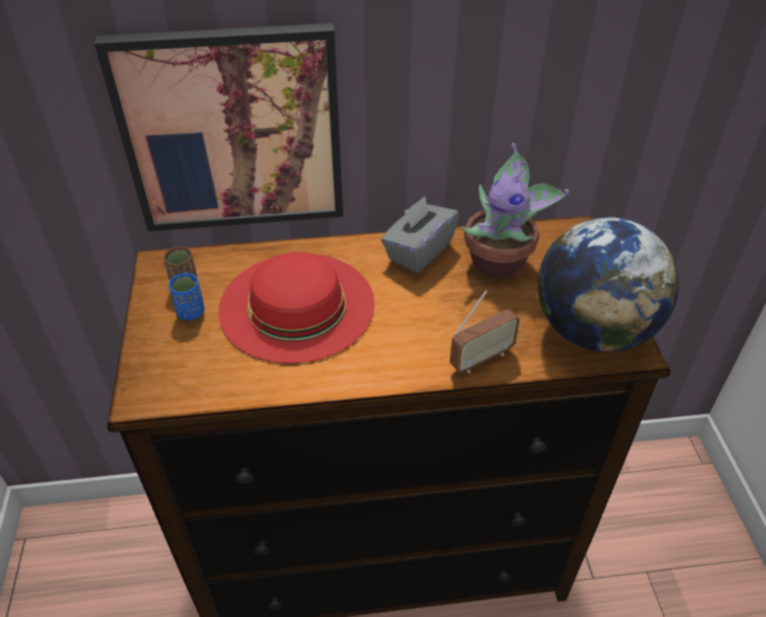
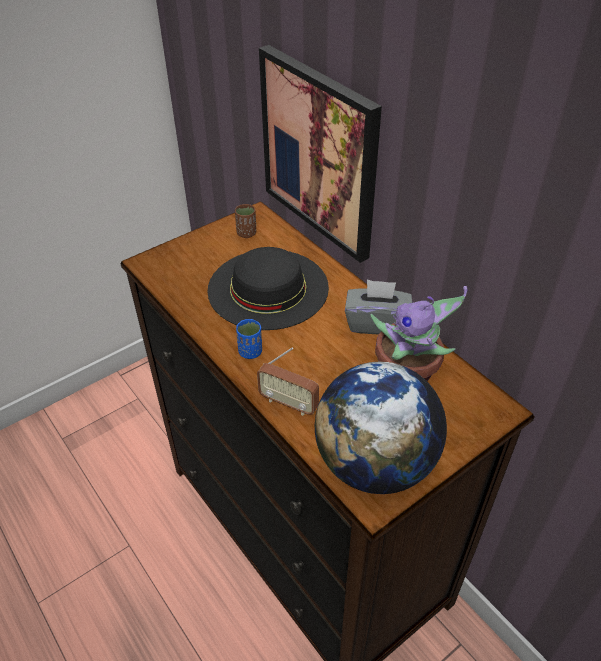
camera: 60 degrees right, 0 degrees up
blue cup [169,273,205,320] -> blue cup moved to [236,319,262,359]
red hat [218,252,375,364] -> black hat [208,247,329,330]

